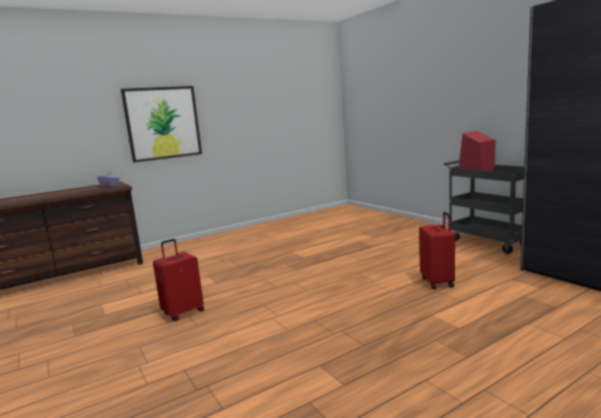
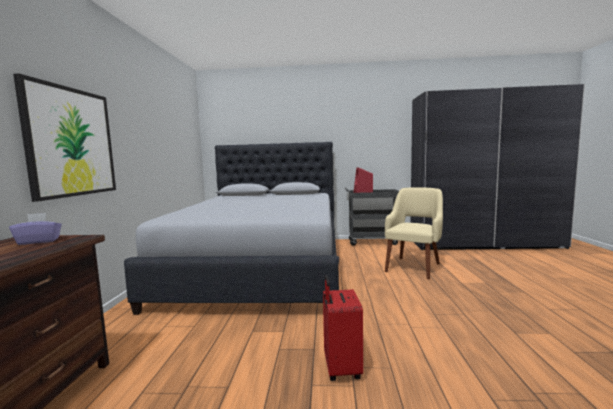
camera: 55 degrees left, 5 degrees down
red suitcase [419,212,455,289] -> beige armchair [385,187,443,279]
none -> grey bed [124,142,339,315]

